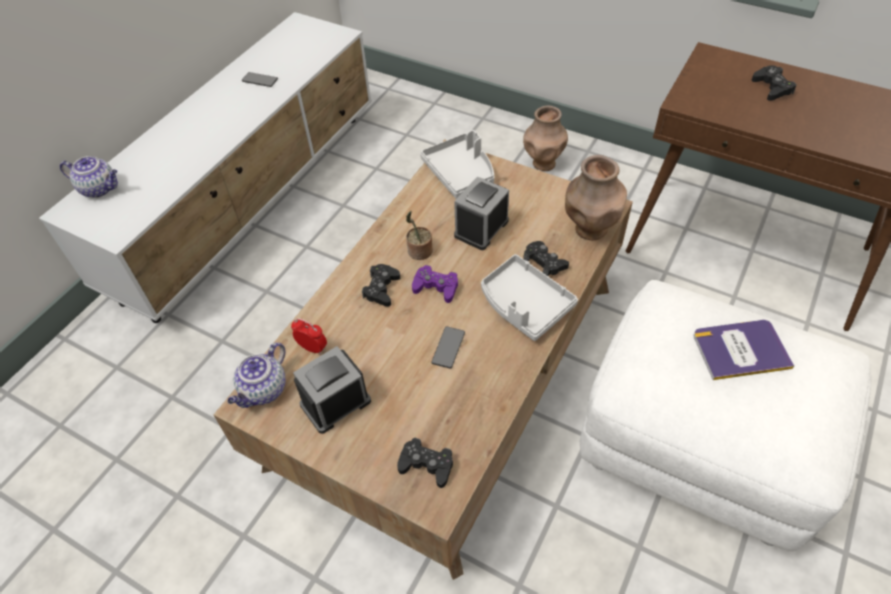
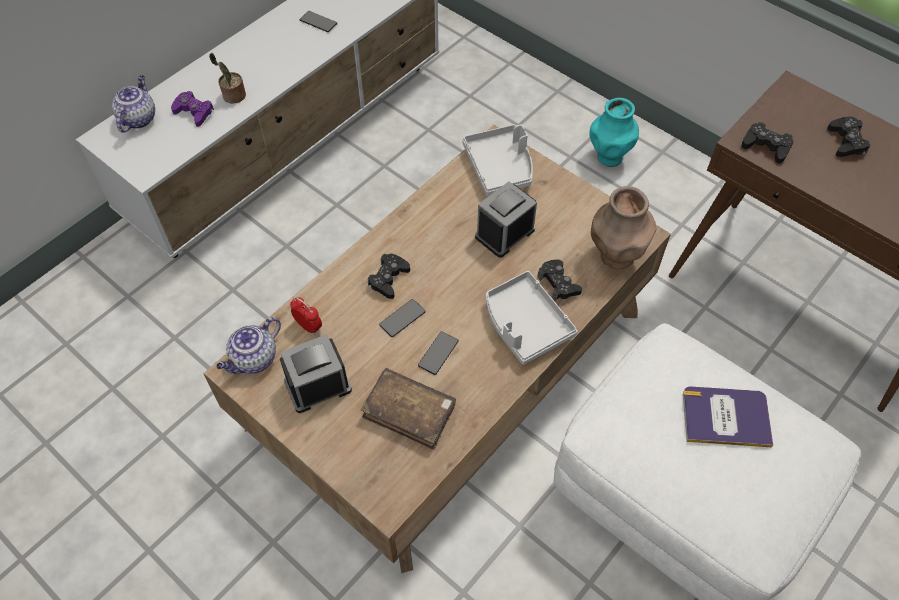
camera: 10 degrees right, 5 degrees up
teapot [60,156,118,198] -> teapot turned 105 degrees counterclockwise [112,75,155,133]
black game controller [397,438,453,488] -> black game controller moved to [742,122,793,164]
potted plant [406,211,433,260] -> potted plant moved to [209,53,246,103]
purple game controller [412,265,458,303] -> purple game controller moved to [171,91,214,127]
brown vase [523,106,568,171] -> turquoise vase [589,98,639,167]
none -> brown book [361,368,456,449]
none -> phone [379,299,426,337]

